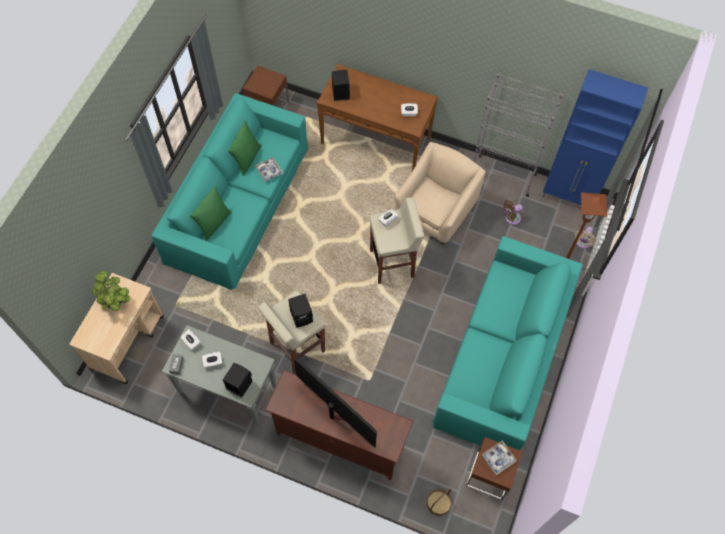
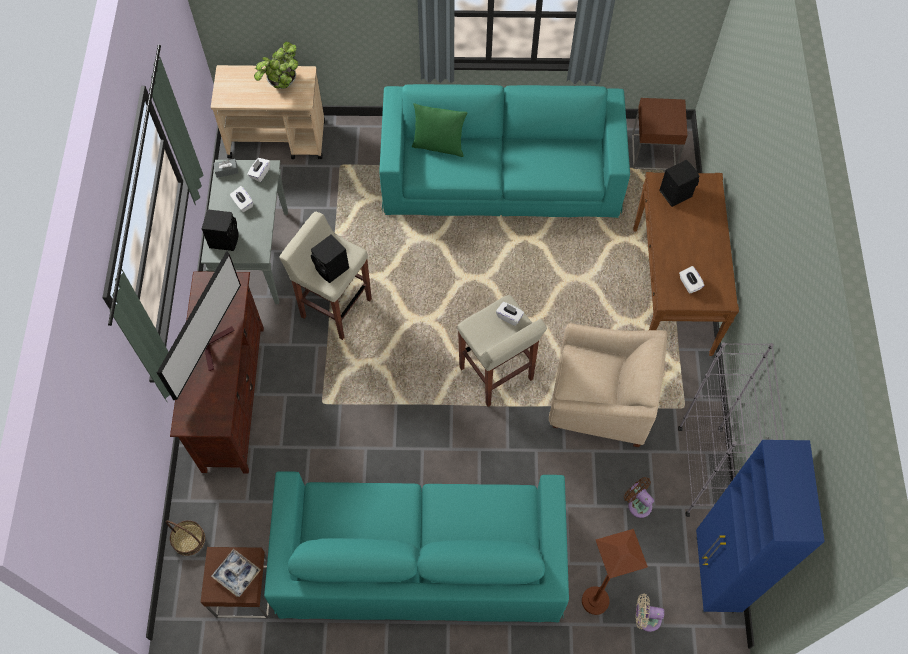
camera: 70 degrees right, 0 degrees up
green pillow [228,120,261,176] -> none
tray [255,157,283,181] -> none

